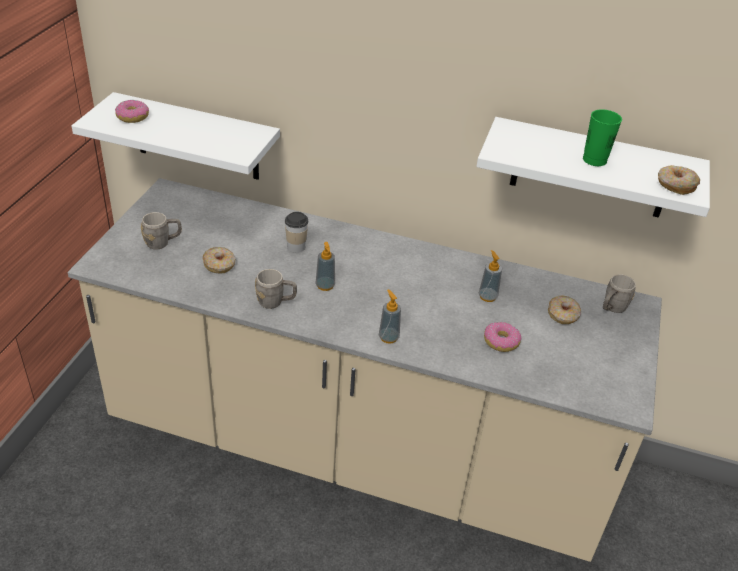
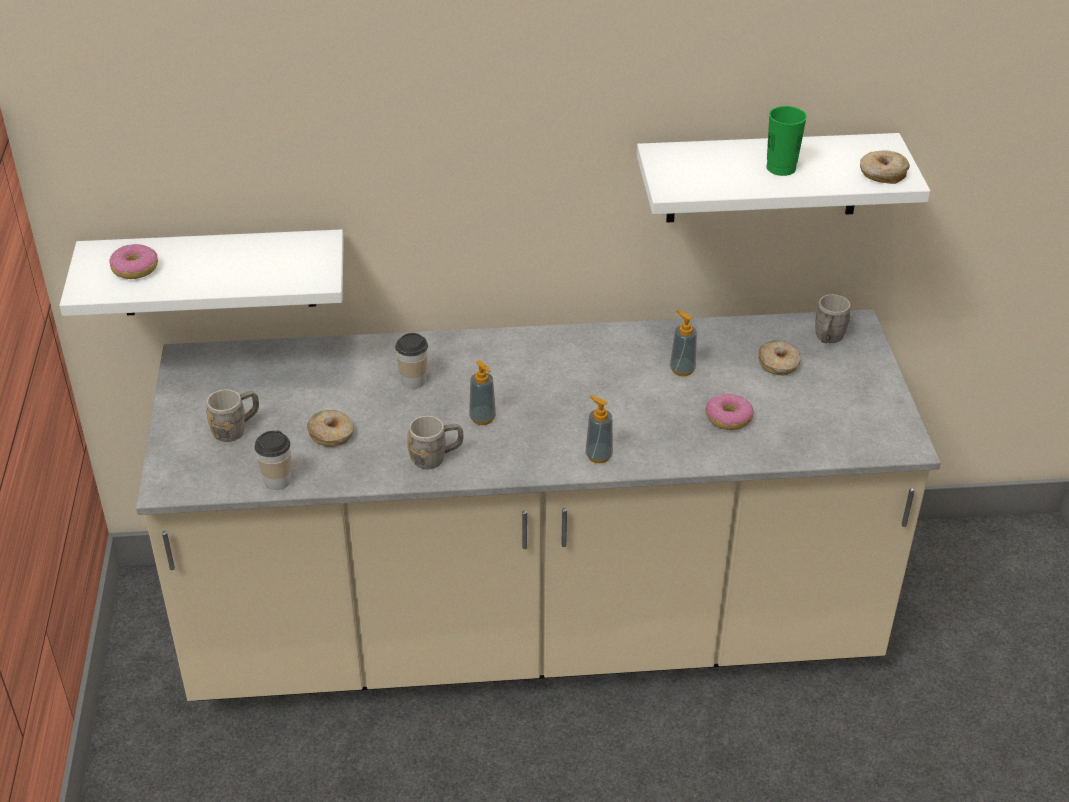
camera: 20 degrees left, 0 degrees up
none -> cup [255,430,291,490]

